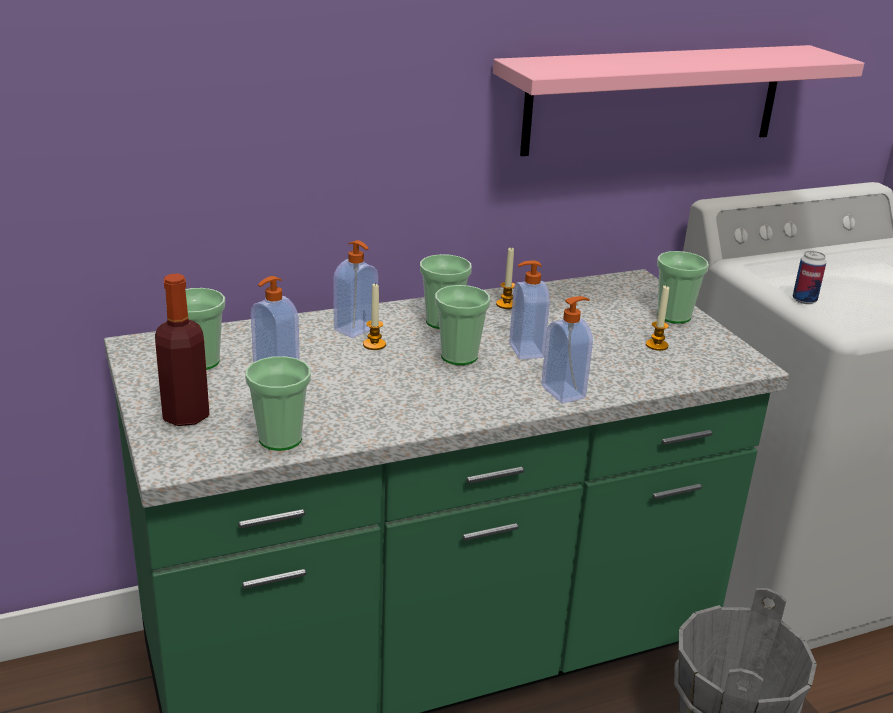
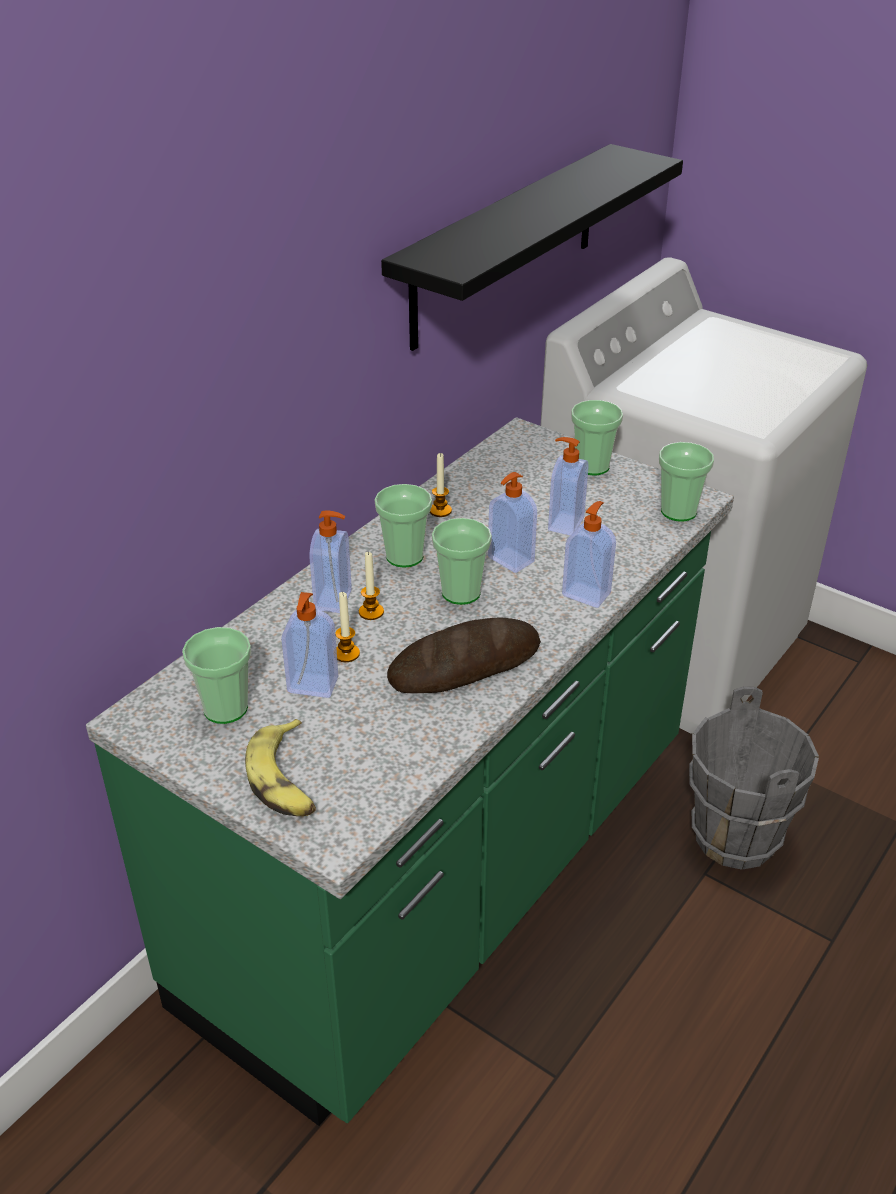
camera: 30 degrees left, 10 degrees up
bottle [155,274,210,426] -> banana [245,719,316,816]
cup [245,356,311,451] -> cup moved to [659,442,714,522]
pink shelf [493,45,864,156] -> black shelf [381,144,683,351]
candle [646,285,669,351] -> candle moved to [335,592,360,662]
can [793,251,826,304] -> none
none -> bread [387,618,541,693]
none -> soap dispenser [548,437,588,535]

